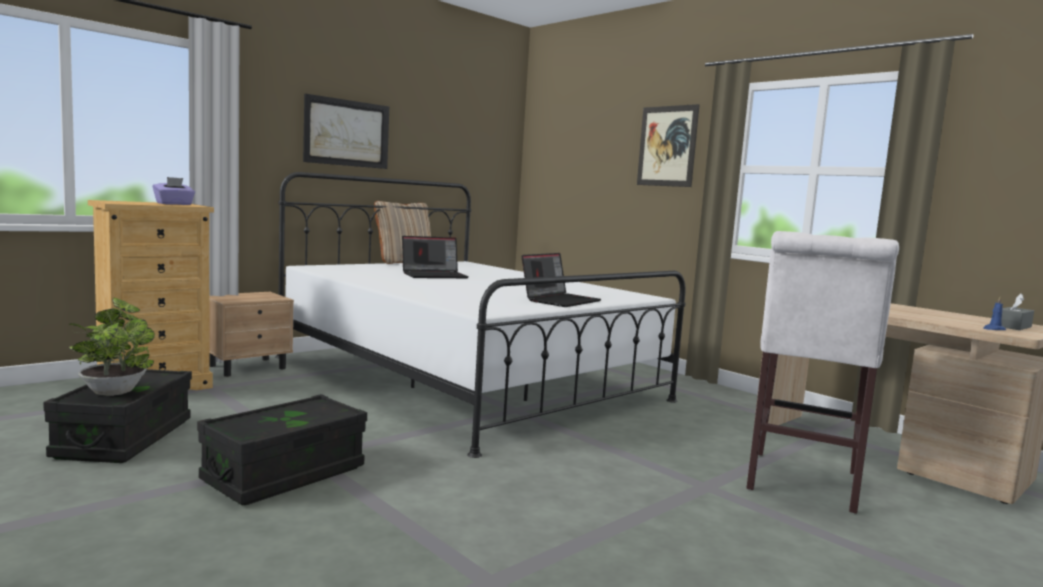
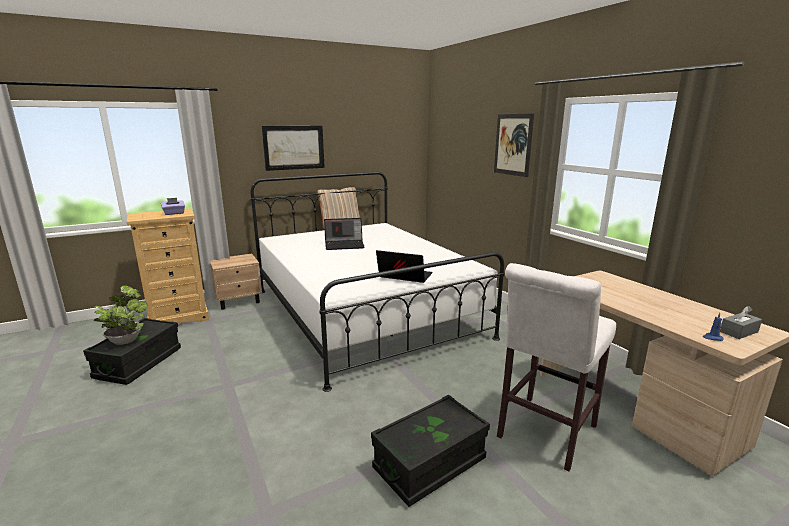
camera: 15 degrees right, 10 degrees up
black storage box [197,394,367,505] -> black storage box moved to [371,394,490,507]
laptop [521,253,601,307] -> laptop turned 120 degrees counterclockwise [376,250,433,283]

